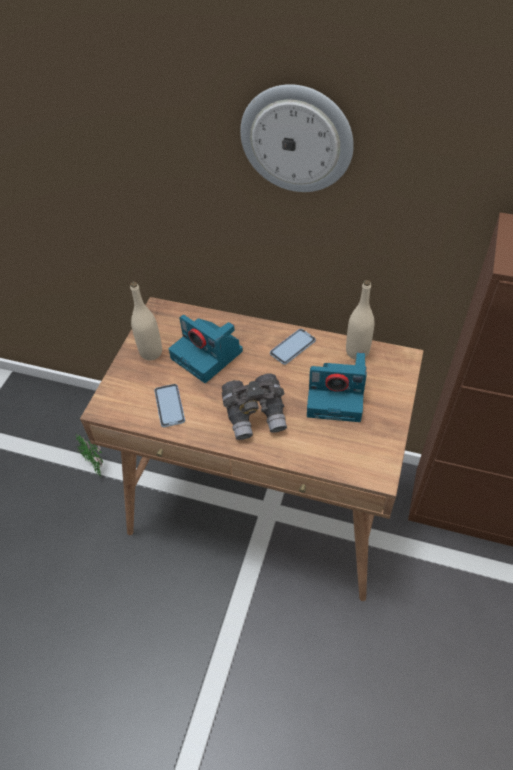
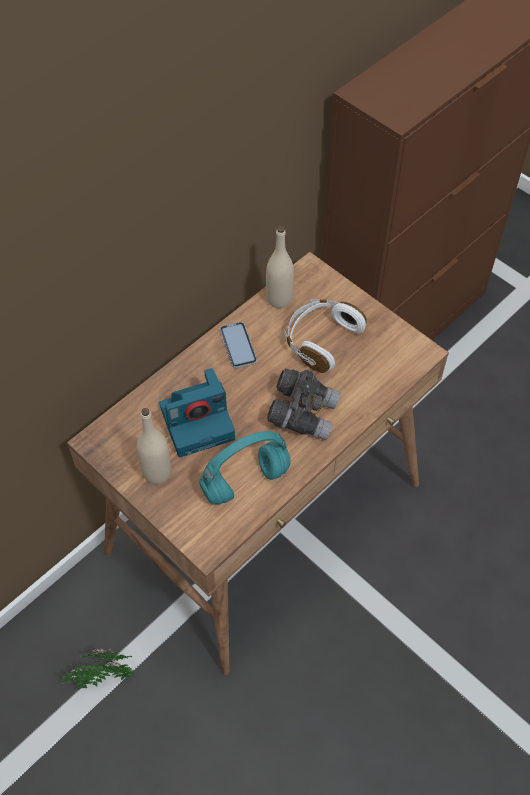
camera: 65 degrees left, 5 degrees up
phone [154,384,185,427] -> turquoise headphones [199,431,291,504]
wall clock [240,84,354,192] -> none
camera [307,352,367,422] -> white headphones [284,299,367,373]

